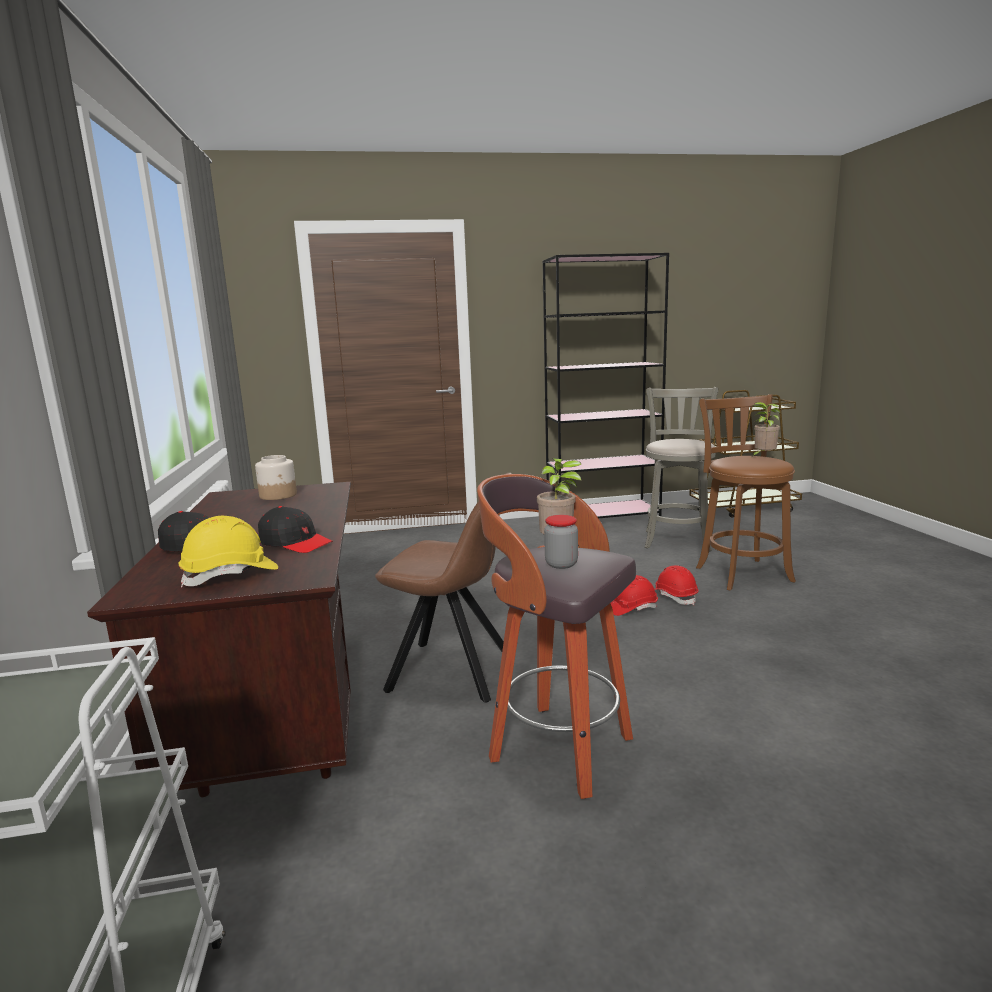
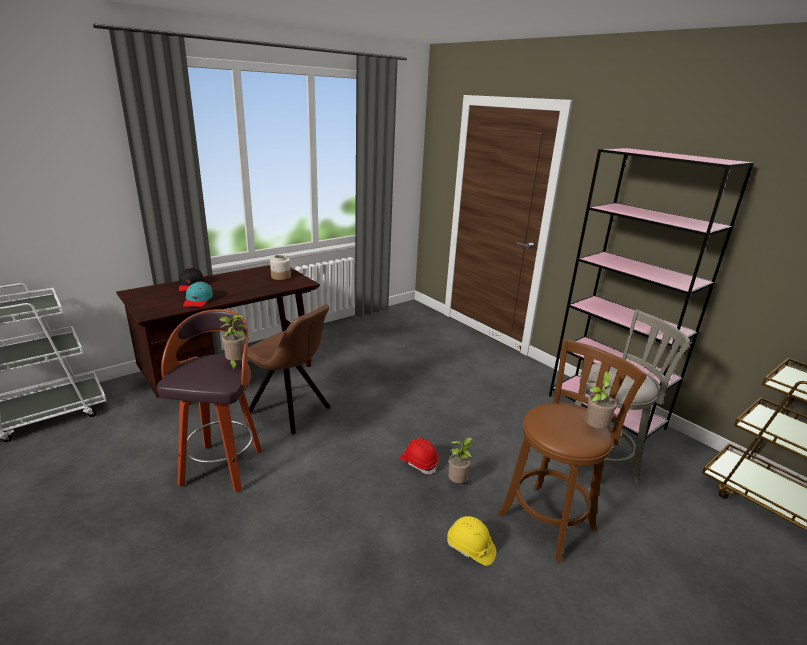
camera: 60 degrees right, 10 degrees up
yellow hard hat [178,515,278,587] -> yellow hard hat moved to [447,516,496,566]
black cap [258,506,333,553] -> turquoise cap [183,282,213,307]
brown chair [375,473,512,703] -> brown chair turned 45 degrees counterclockwise [247,304,331,434]
jar [544,515,578,569] -> none
red hard hat [654,565,698,605] -> potted plant [448,437,474,483]

